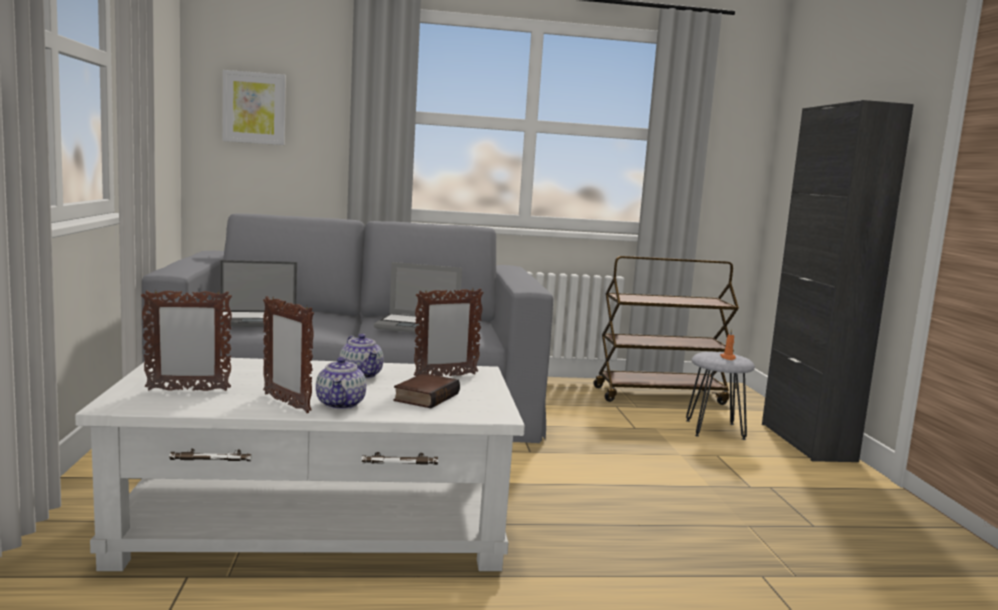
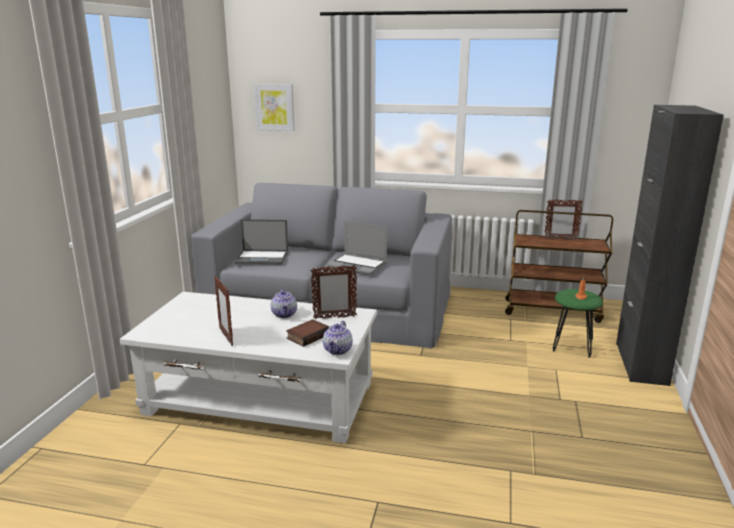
camera: 20 degrees right, 10 degrees up
picture frame [141,290,232,391] -> picture frame moved to [544,199,583,240]
teapot [316,357,366,409] -> teapot moved to [323,321,353,355]
grey stool [686,352,755,440] -> green stool [552,289,603,358]

